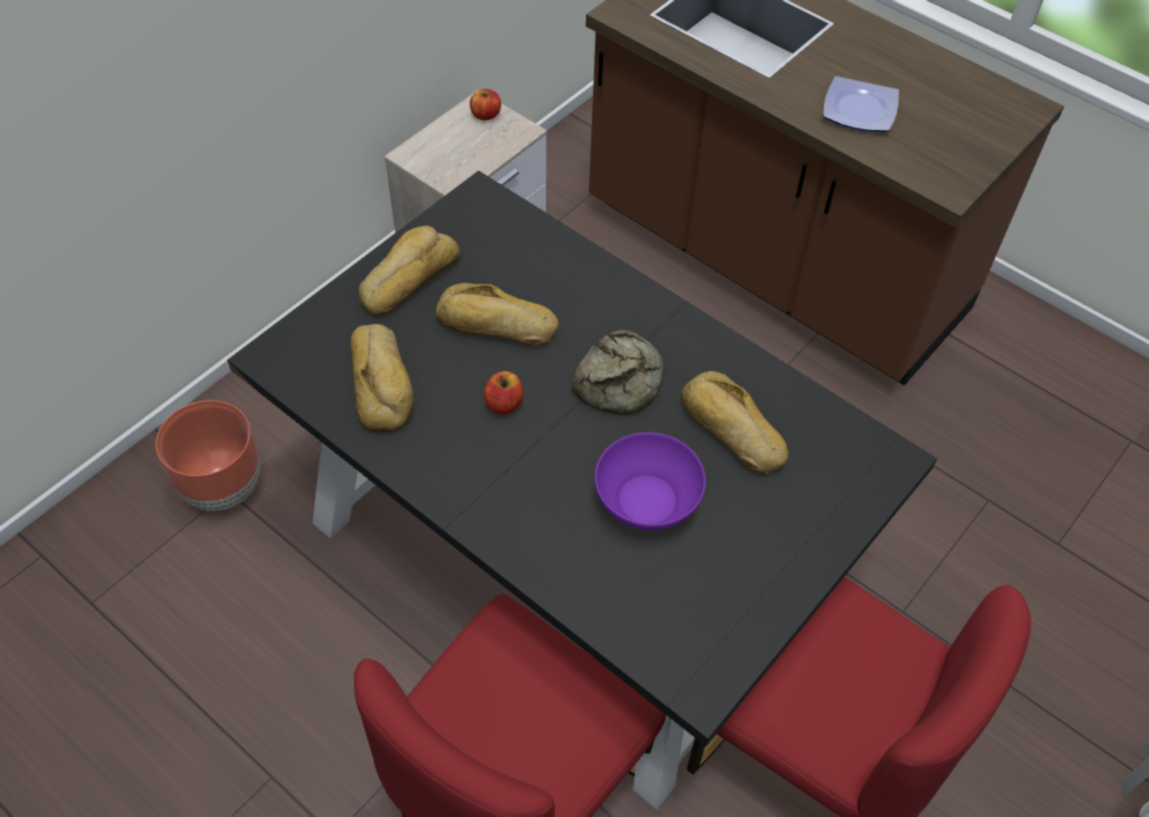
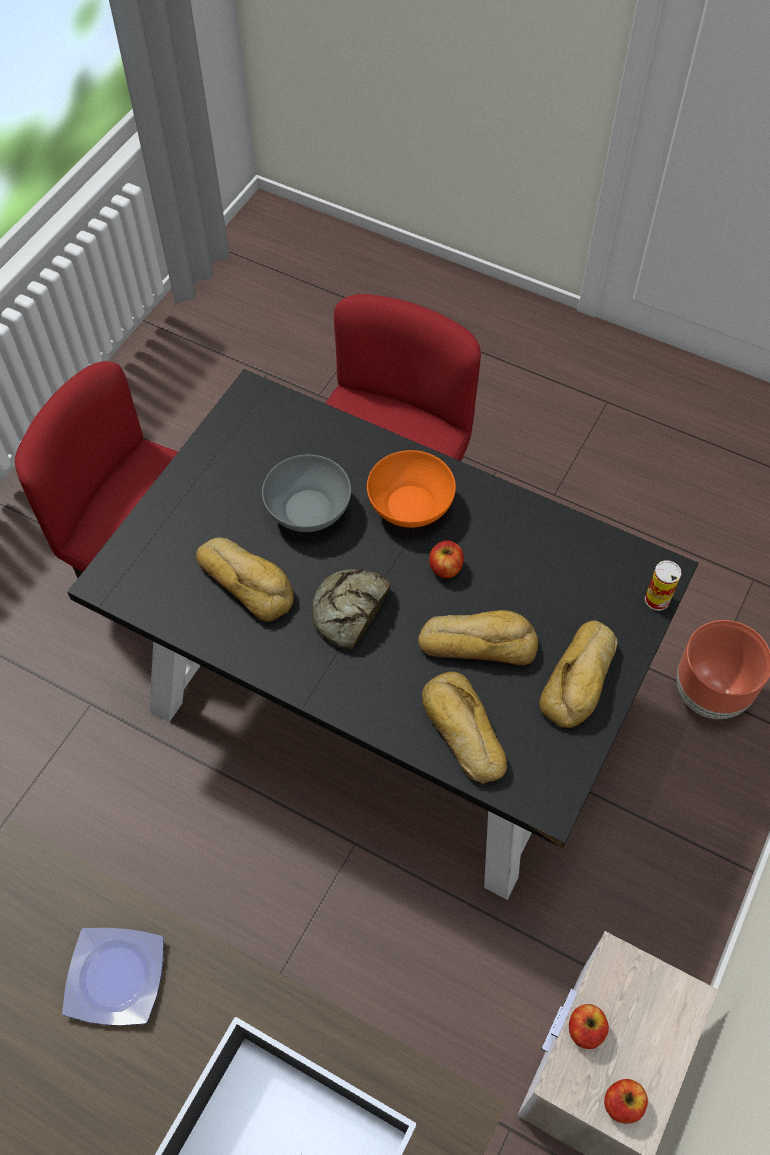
camera: 170 degrees right, 5 degrees up
bread [350,324,414,431] -> bread moved to [422,672,507,784]
purple bowl [595,432,706,531] -> grey bowl [262,455,351,532]
none -> orange bowl [367,450,456,528]
none -> apple [569,1004,609,1049]
none -> can [645,560,682,611]

